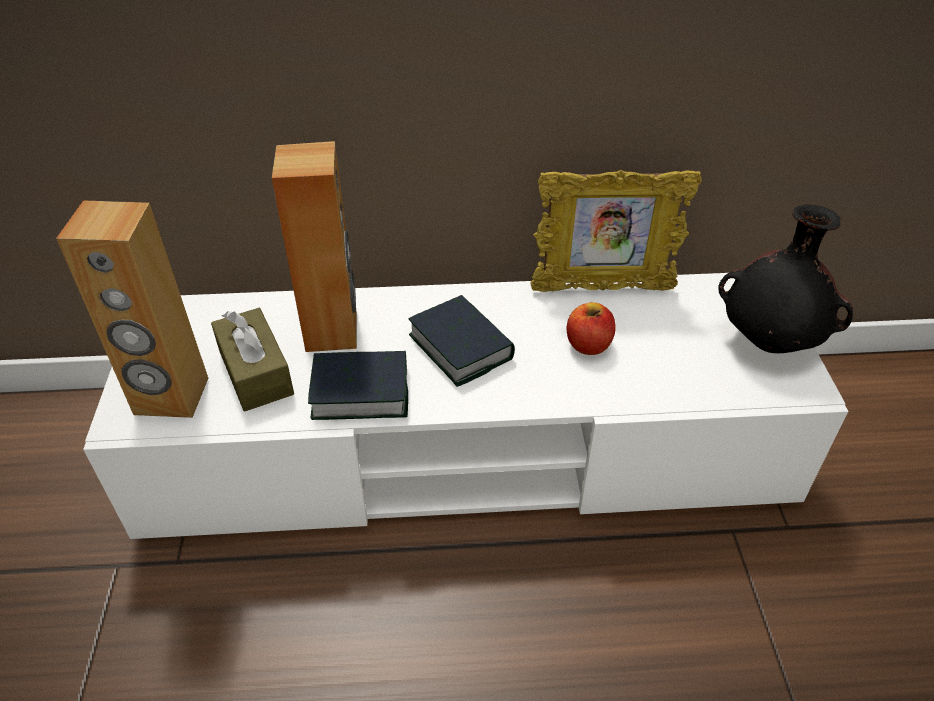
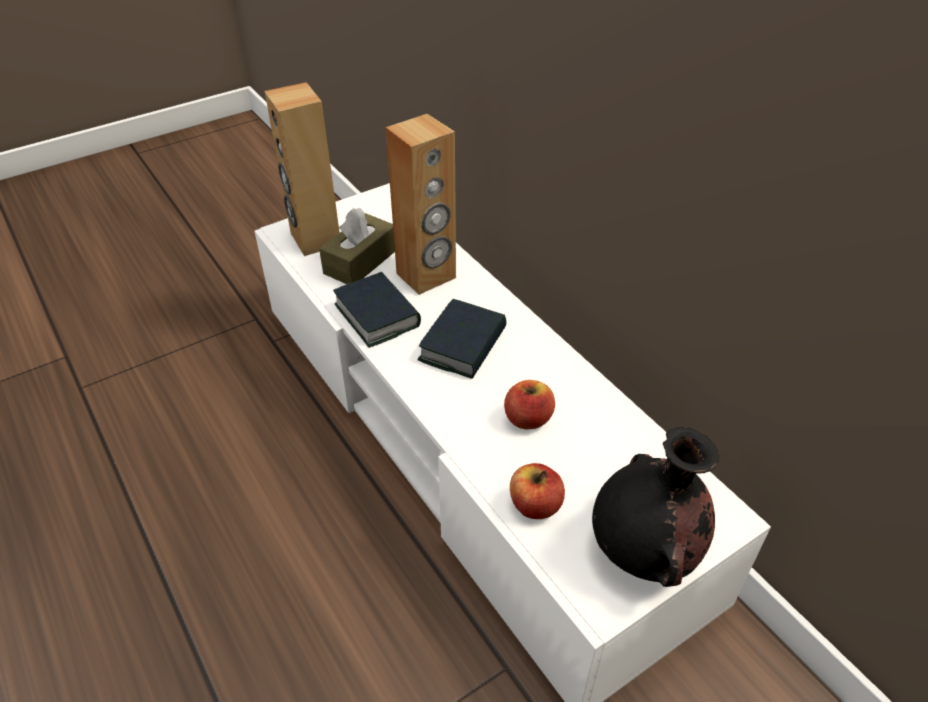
camera: 60 degrees right, 0 degrees up
picture frame [530,170,702,292] -> none
none -> apple [510,463,565,519]

